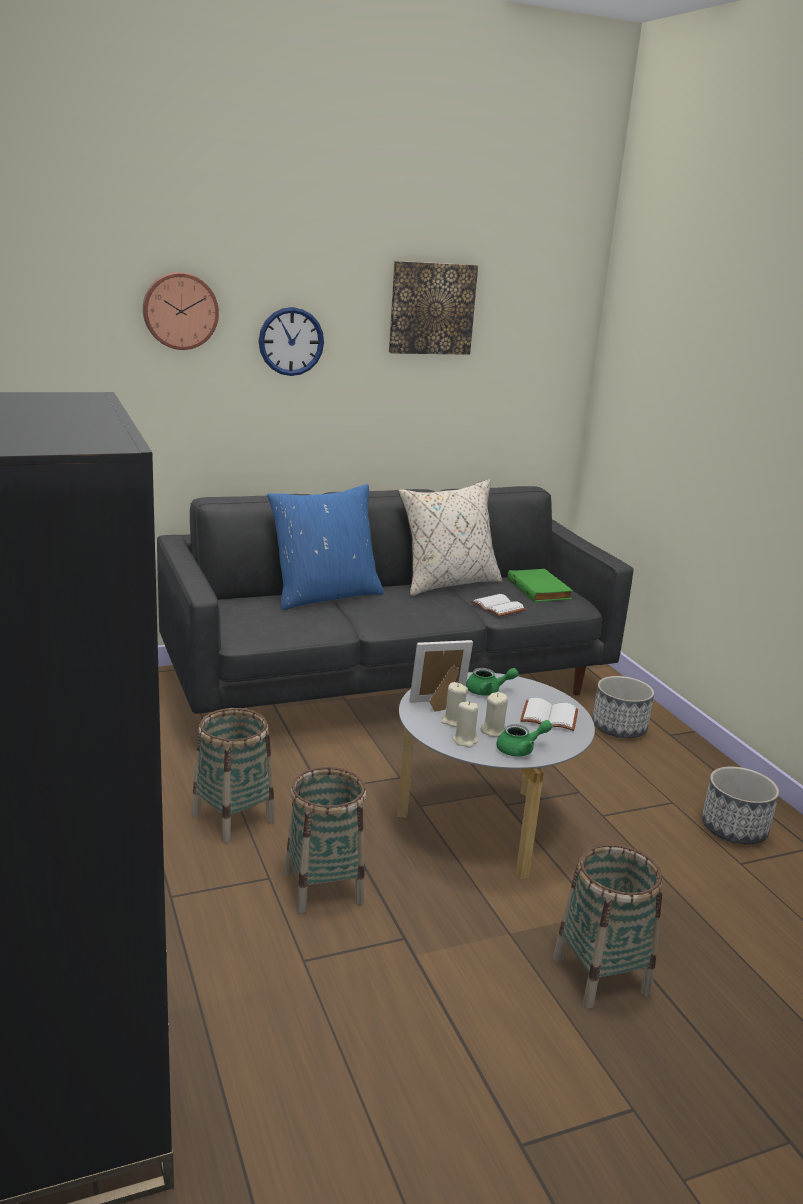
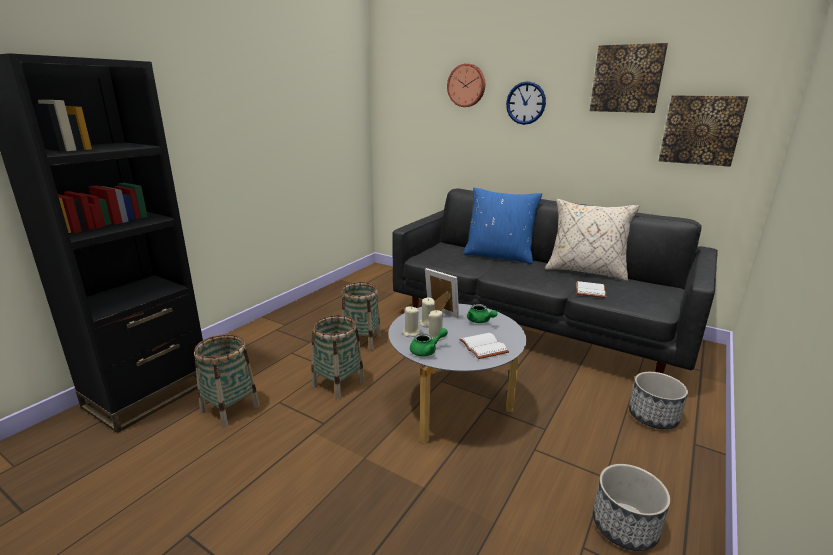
camera: 55 degrees right, 0 degrees up
green teapot [497,720,553,757] -> green teapot turned 60 degrees counterclockwise [410,328,448,356]
green book [507,569,573,602] -> none
basket [553,844,663,1008] -> basket moved to [194,334,260,428]
none -> picture [659,95,749,167]

